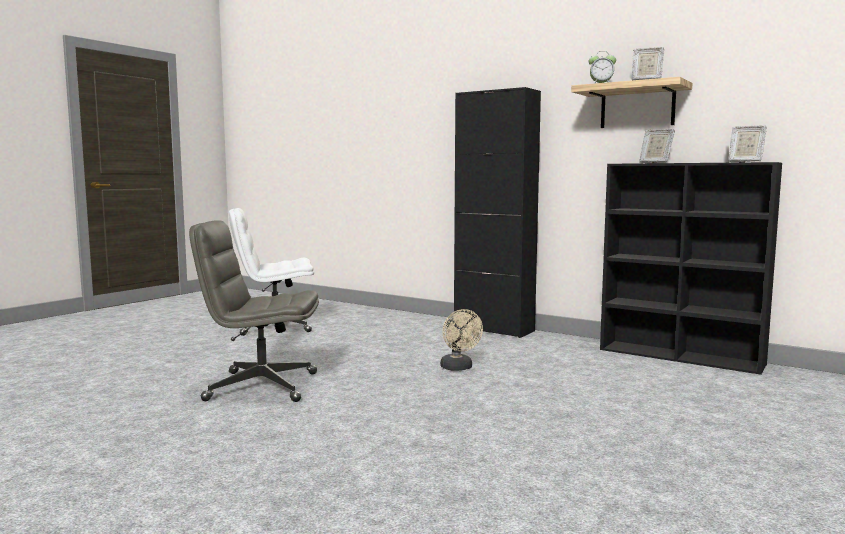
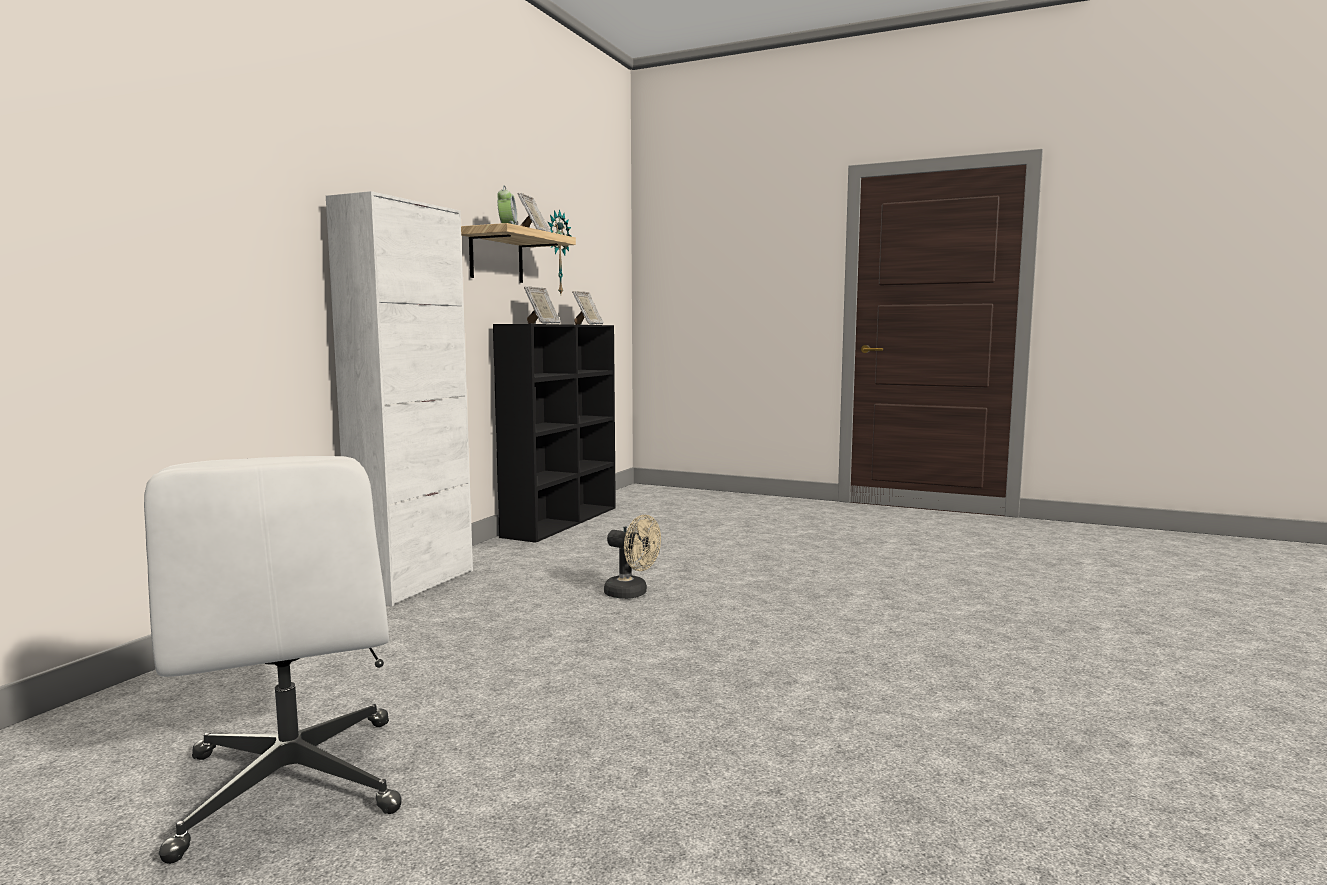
camera: 100 degrees left, 0 degrees up
grey office chair [189,220,319,402] -> none
beige fan [440,309,483,371] -> beige fan turned 60 degrees clockwise [604,515,661,599]
black cabinet [454,87,541,338] -> white cabinet [326,191,473,606]
none -> wall clock [548,209,572,294]

